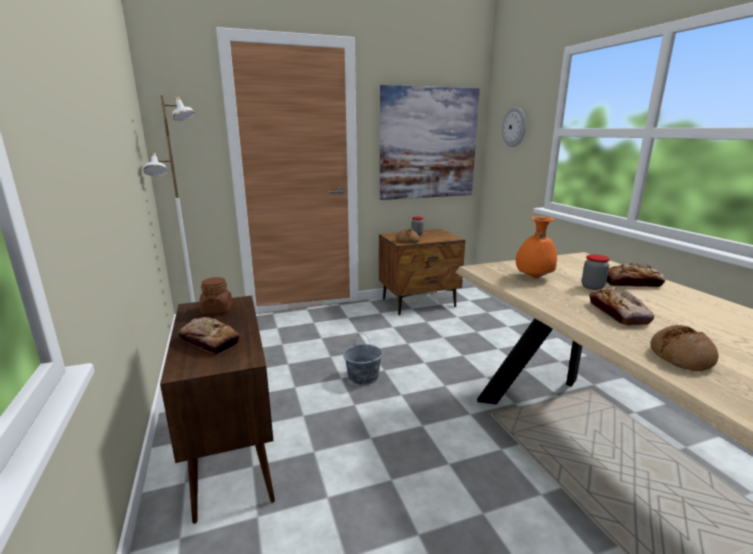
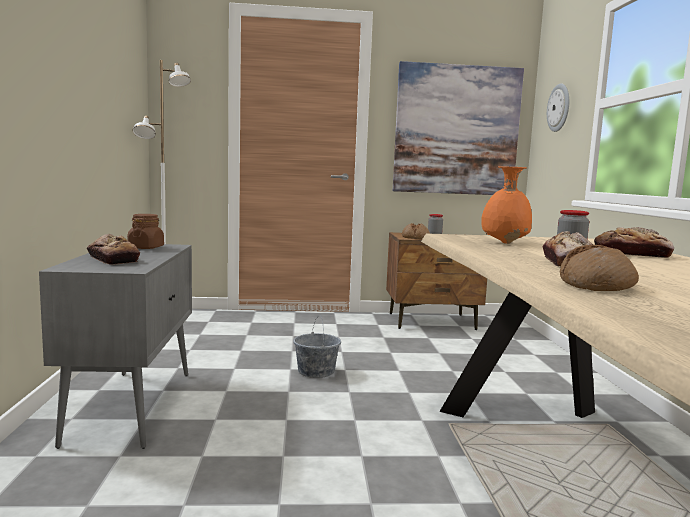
camera: 15 degrees right, 10 degrees down
brown cabinet [160,296,275,524] -> grey cabinet [39,244,192,449]

